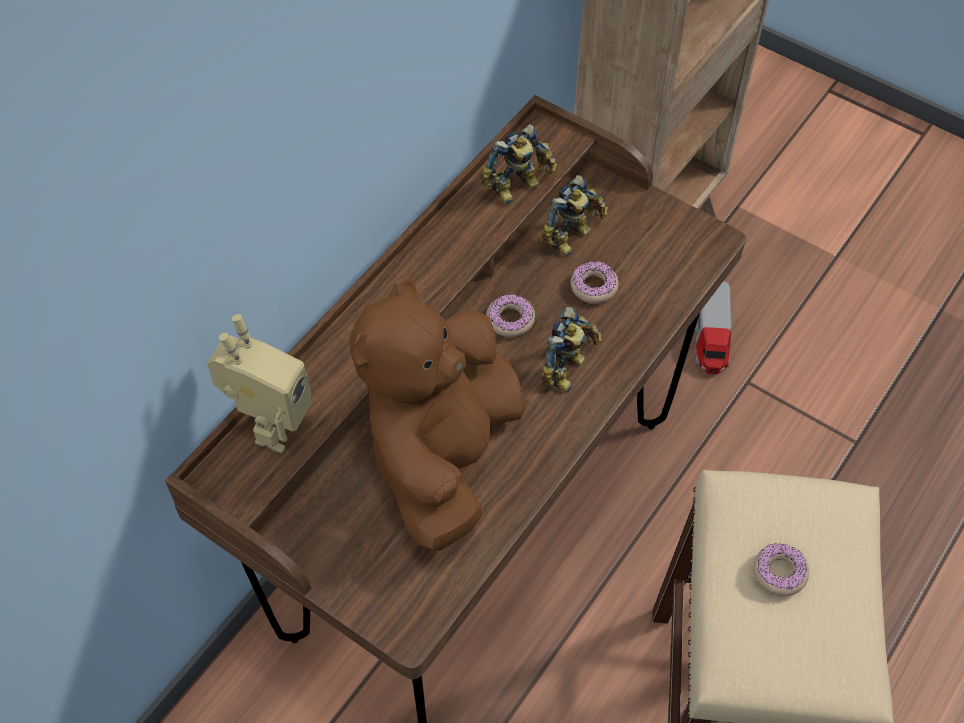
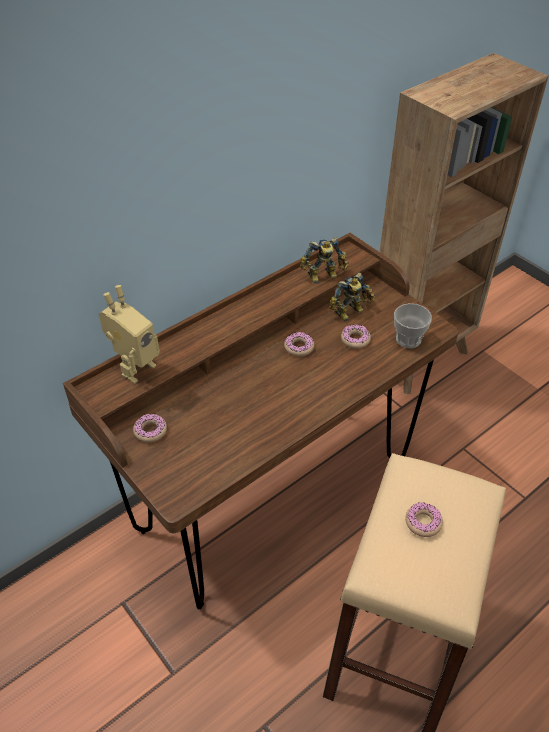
camera: 15 degrees right, 10 degrees down
brown plush toy [350,276,526,551] -> none
toy robot [539,307,602,393] -> none
toy truck [695,281,731,374] -> none
none -> donut [133,414,167,442]
none -> cup [394,303,432,348]

